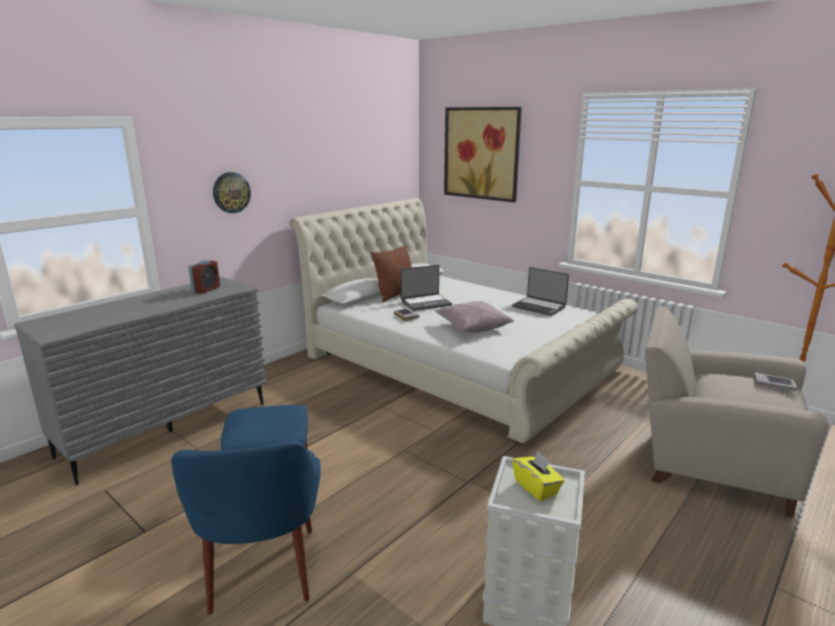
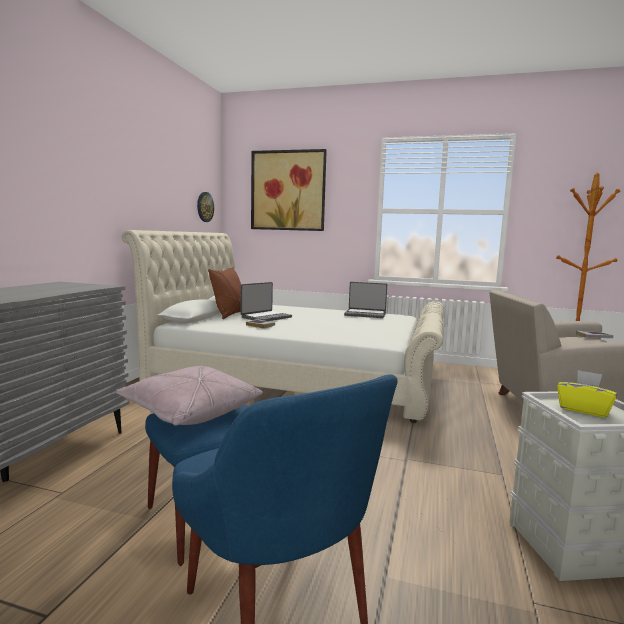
camera: 25 degrees left, 10 degrees down
alarm clock [188,260,220,294] -> none
wall clock [213,172,251,213] -> wall clock moved to [197,192,214,222]
purple pillow [435,301,514,333] -> purple pillow moved to [116,365,263,426]

